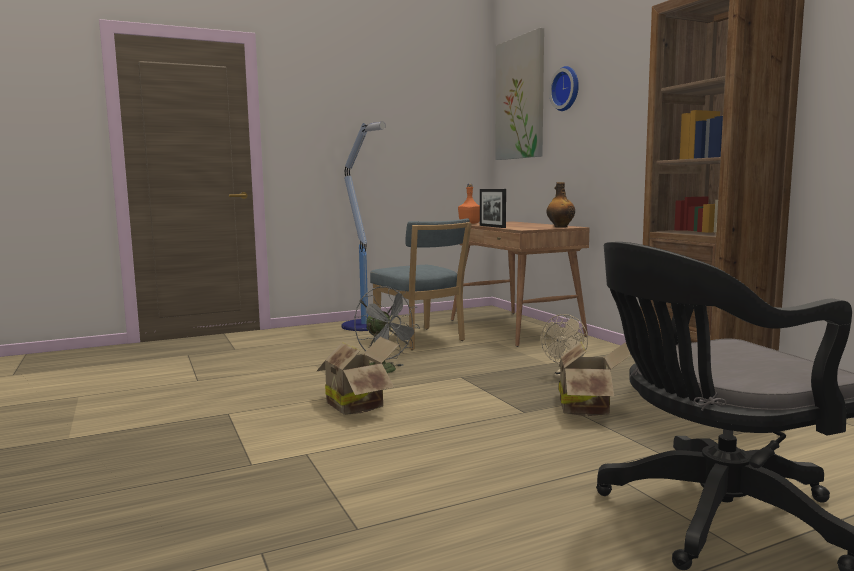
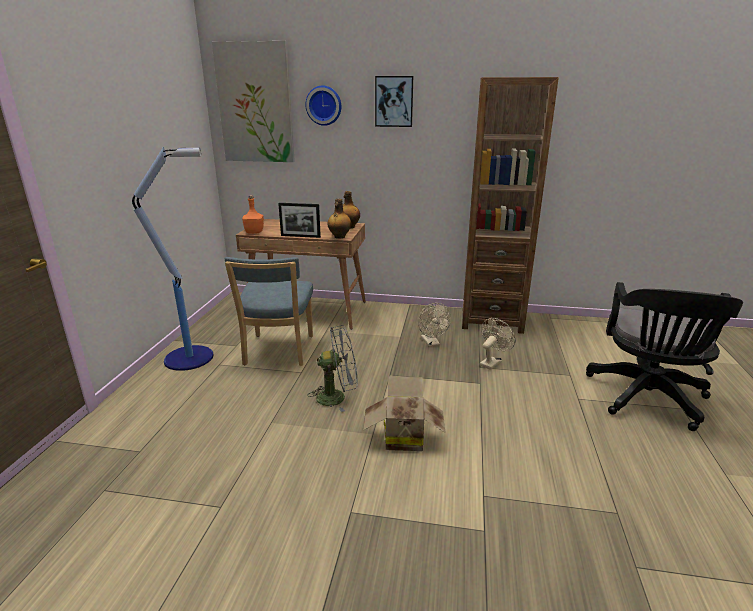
camera: 55 degrees left, 15 degrees up
blue chair [370,218,472,350] -> blue chair turned 90 degrees clockwise [225,257,313,366]
cardboard box [559,342,631,416] -> beige fan [480,318,516,370]
none -> bottle [327,199,351,239]
none -> picture [375,76,413,127]

